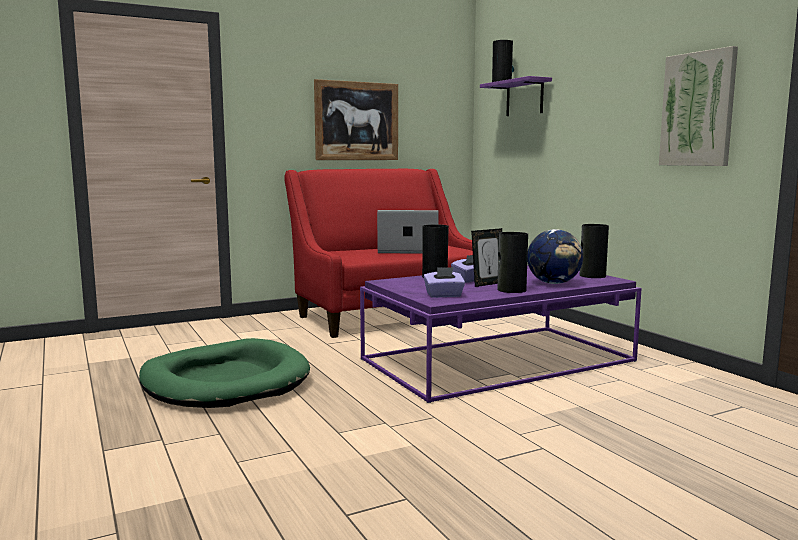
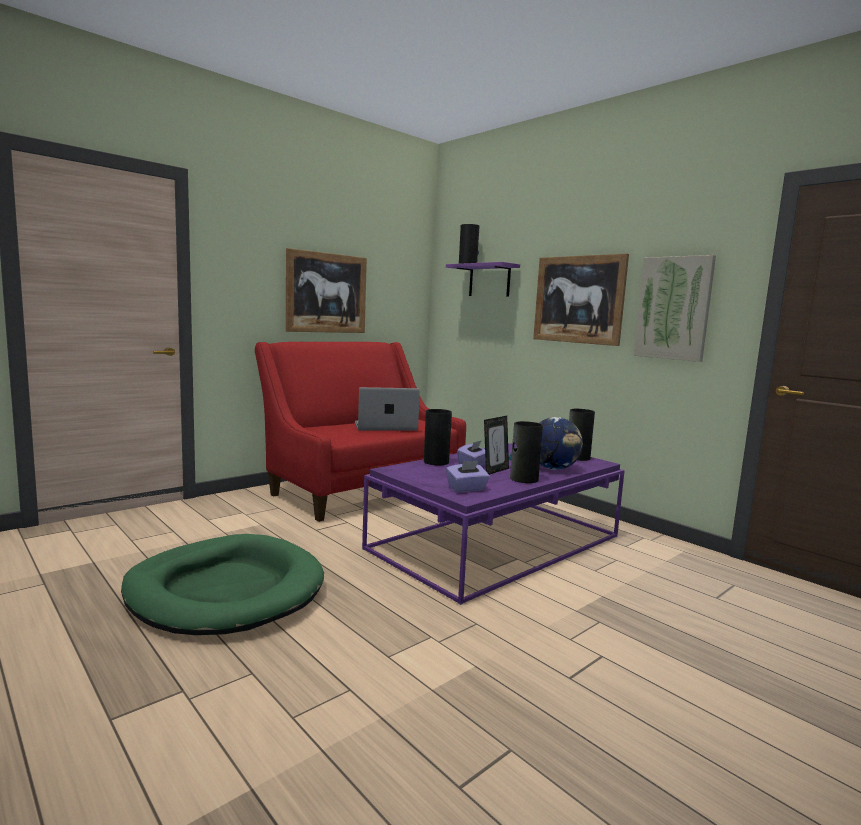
camera: 15 degrees left, 0 degrees up
none -> picture [533,254,629,346]

